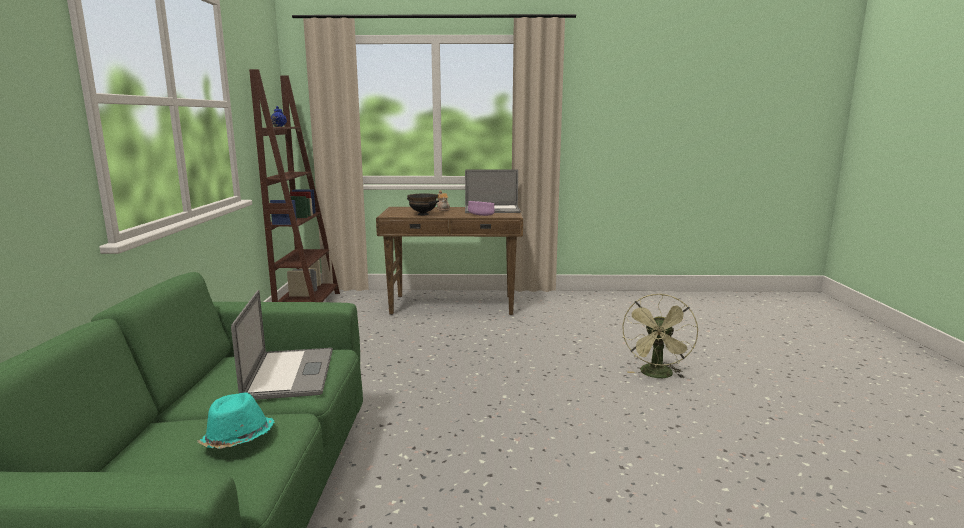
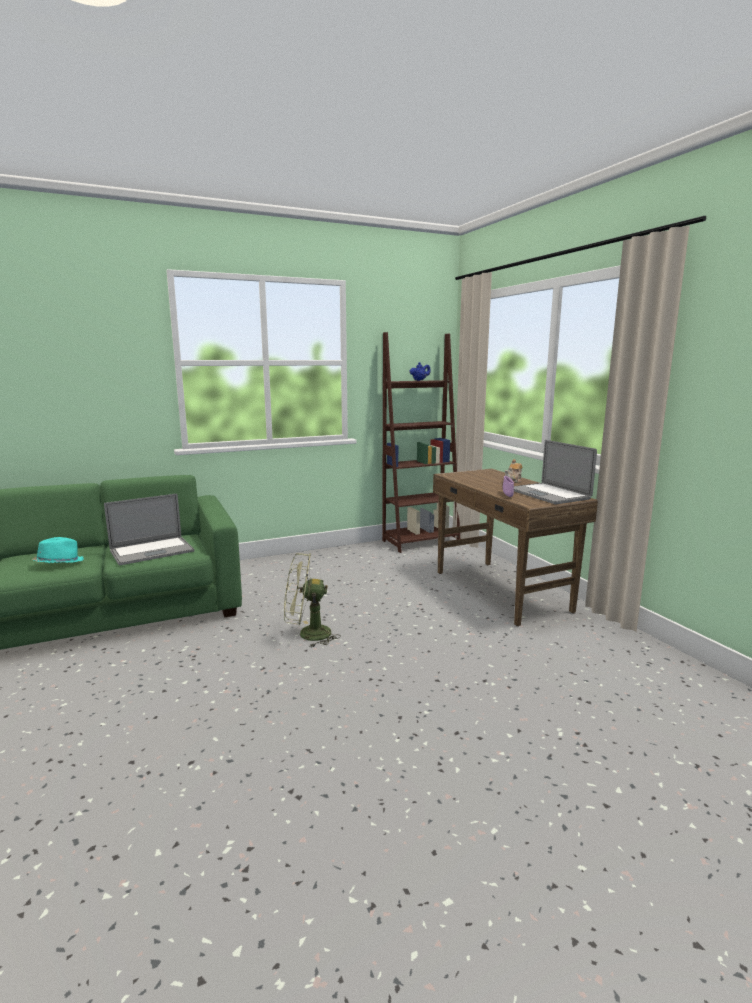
camera: 65 degrees right, 0 degrees up
black bowl [407,193,439,216] -> none
green fan [622,294,698,378] -> green fan moved to [284,553,341,648]

